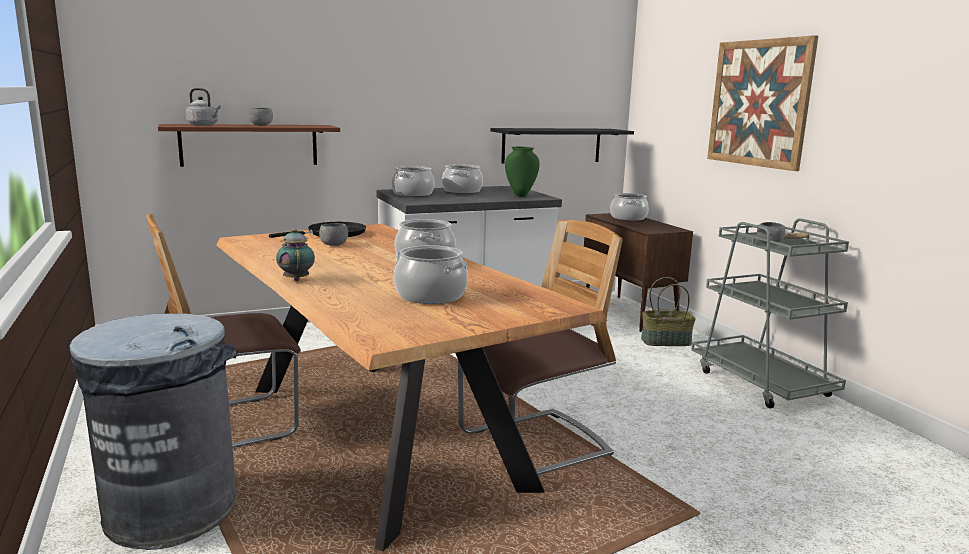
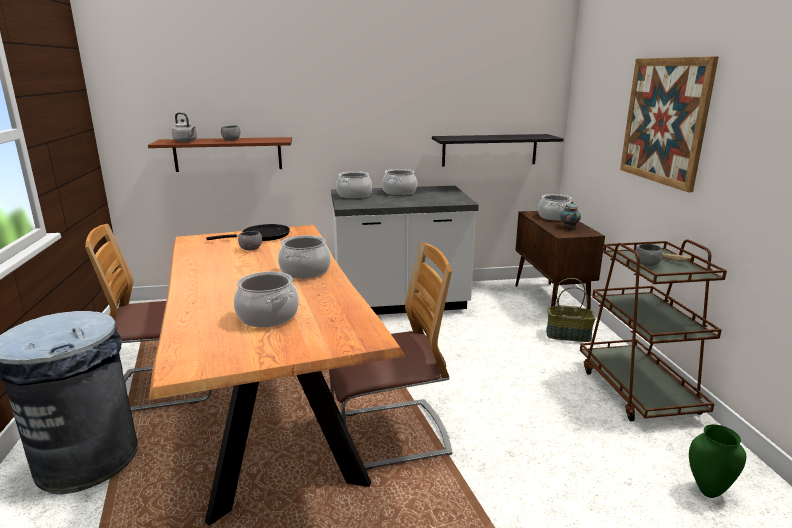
camera: 15 degrees right, 5 degrees up
teapot [276,229,315,281] -> teapot moved to [561,201,581,229]
green vase [505,147,539,197] -> green vase moved to [689,424,746,498]
grey cart [691,218,849,408] -> brown cart [580,239,727,421]

